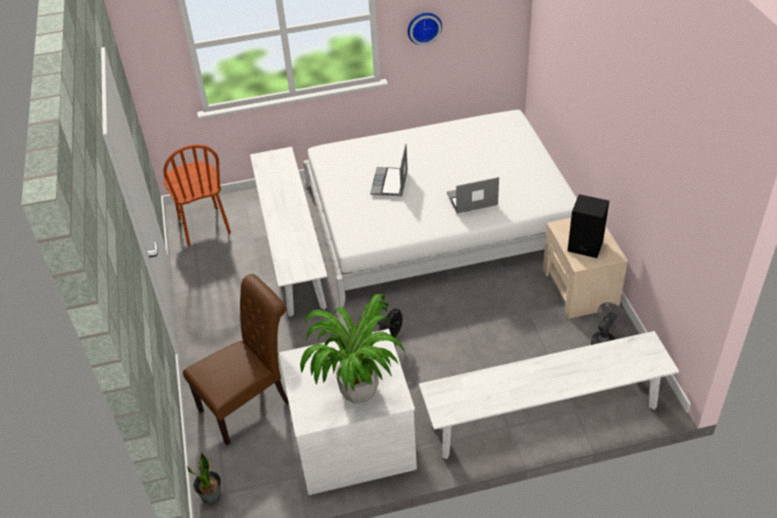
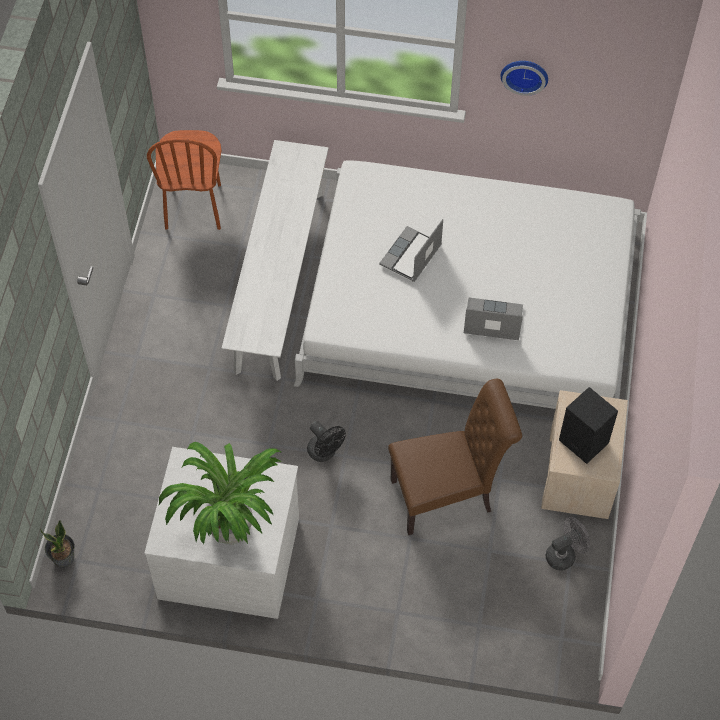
camera: 20 degrees right, 15 degrees up
brown chair [183,274,289,445] -> brown chair moved to [388,379,522,535]
white bench [419,331,679,459] -> none

